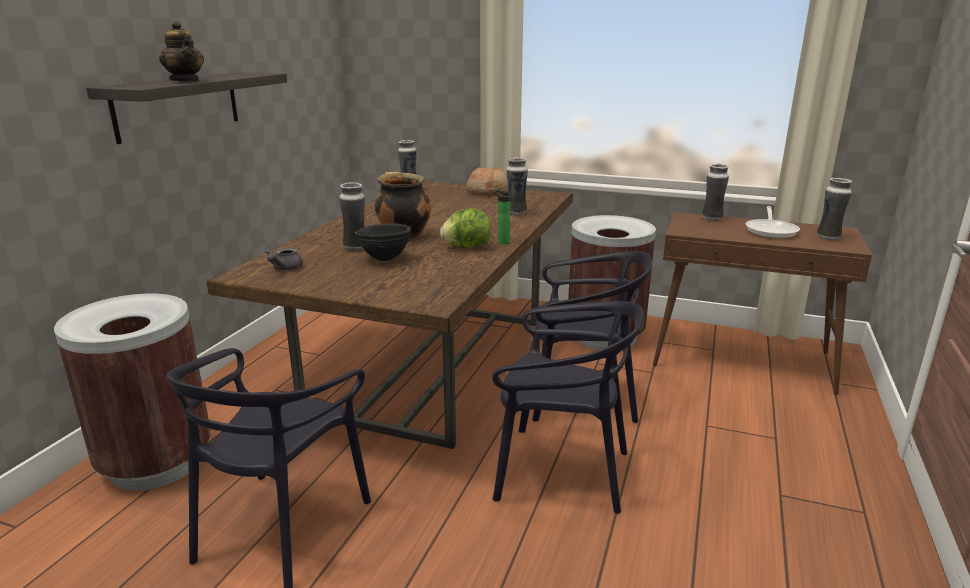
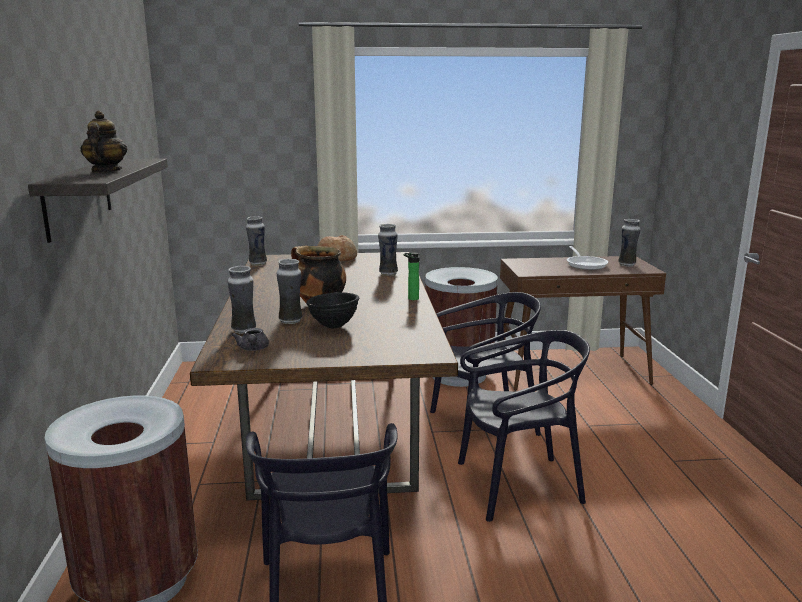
camera: 25 degrees left, 5 degrees down
teapot [159,21,204,81] -> teapot turned 120 degrees counterclockwise [80,111,127,173]
lettuce [440,208,491,248] -> none
vase [702,164,729,221] -> vase moved to [228,266,256,334]

